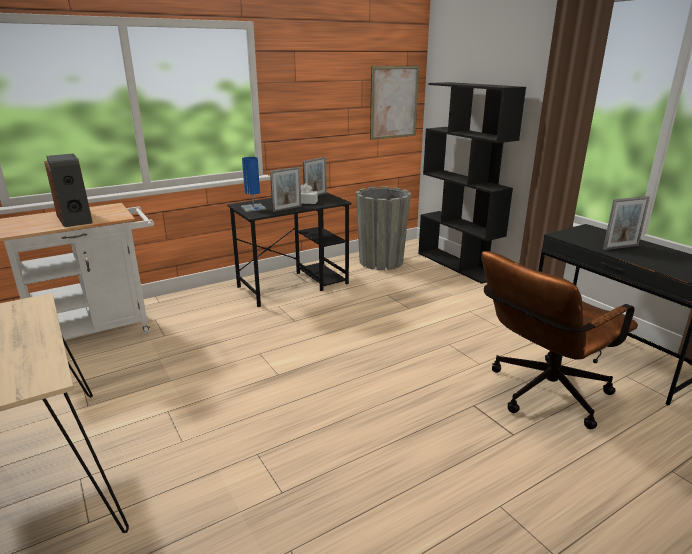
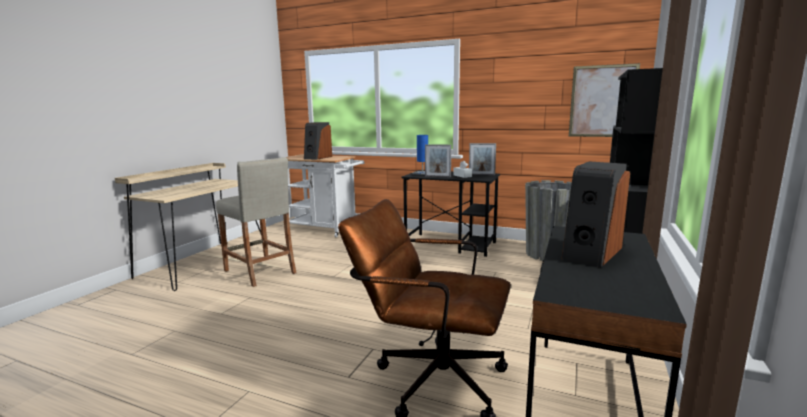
camera: 55 degrees right, 10 degrees down
picture frame [603,196,650,250] -> speaker [561,161,630,268]
none -> beige stool [216,157,296,287]

